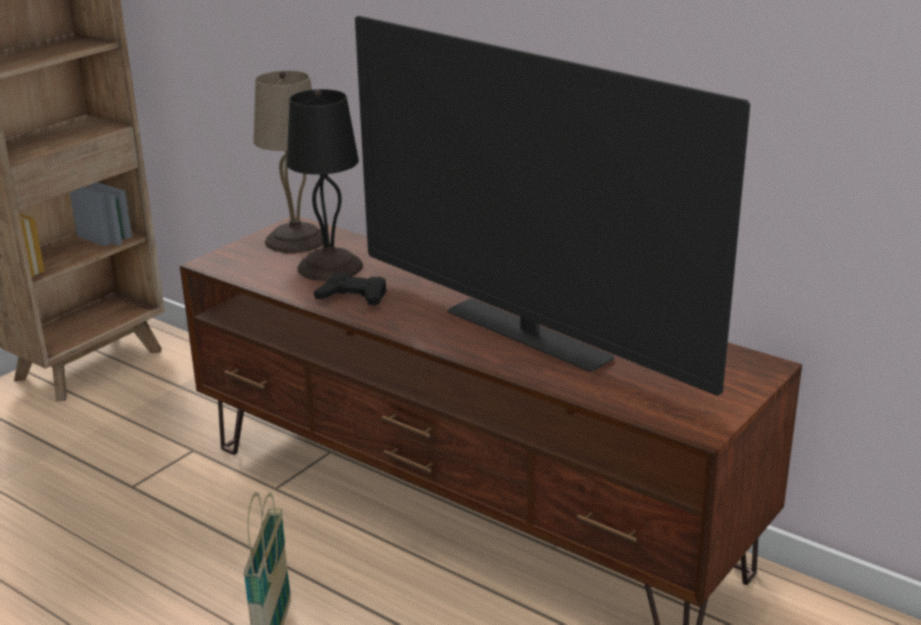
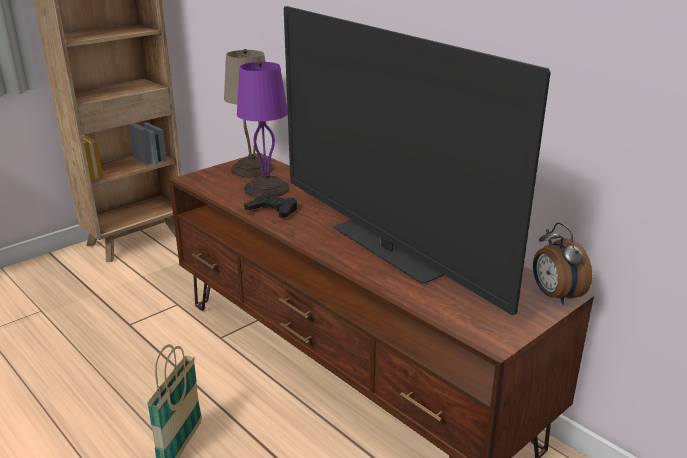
camera: 10 degrees right, 0 degrees up
black table lamp [287,89,363,281] -> purple table lamp [237,61,290,198]
none -> alarm clock [533,223,592,305]

